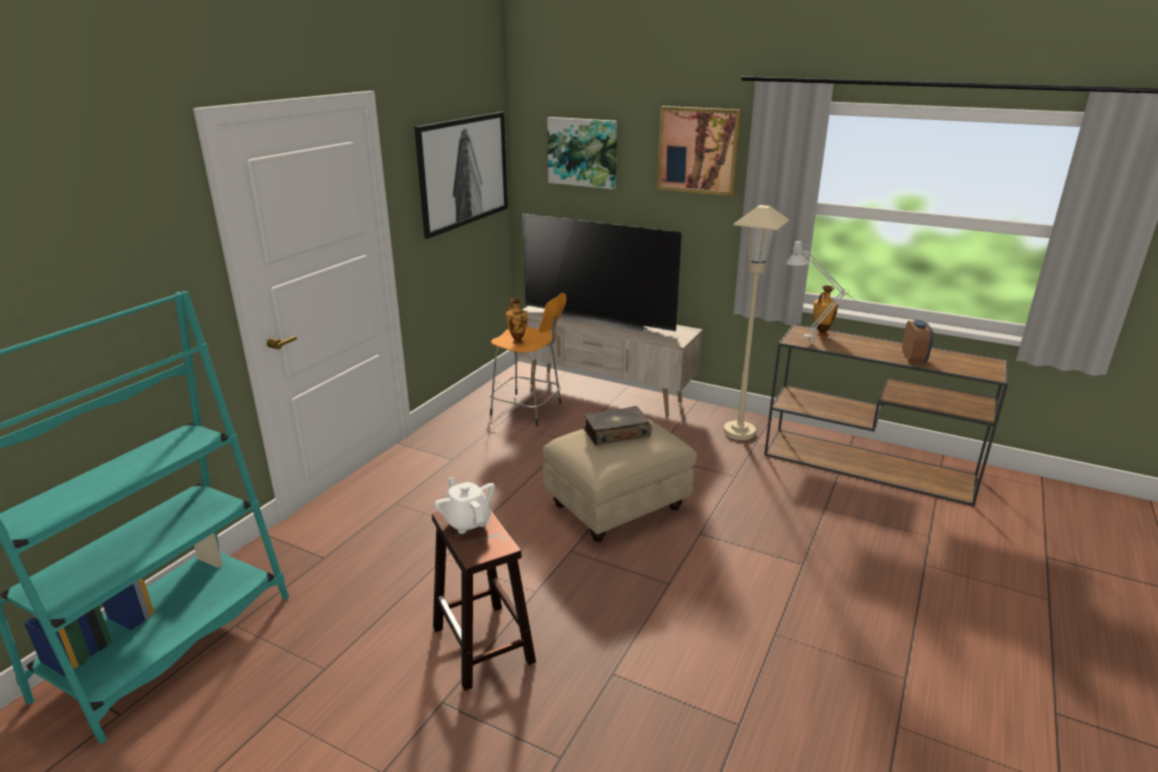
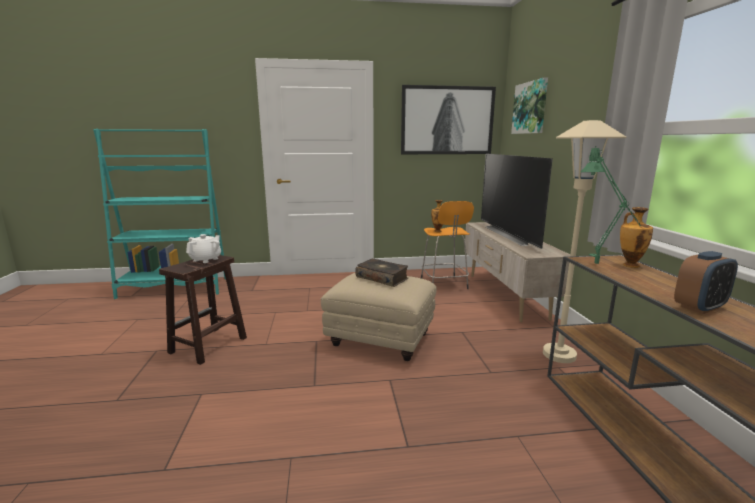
camera: 55 degrees right, 10 degrees down
picture [657,106,741,196] -> none
grey table lamp [786,240,866,343] -> green table lamp [581,146,641,264]

